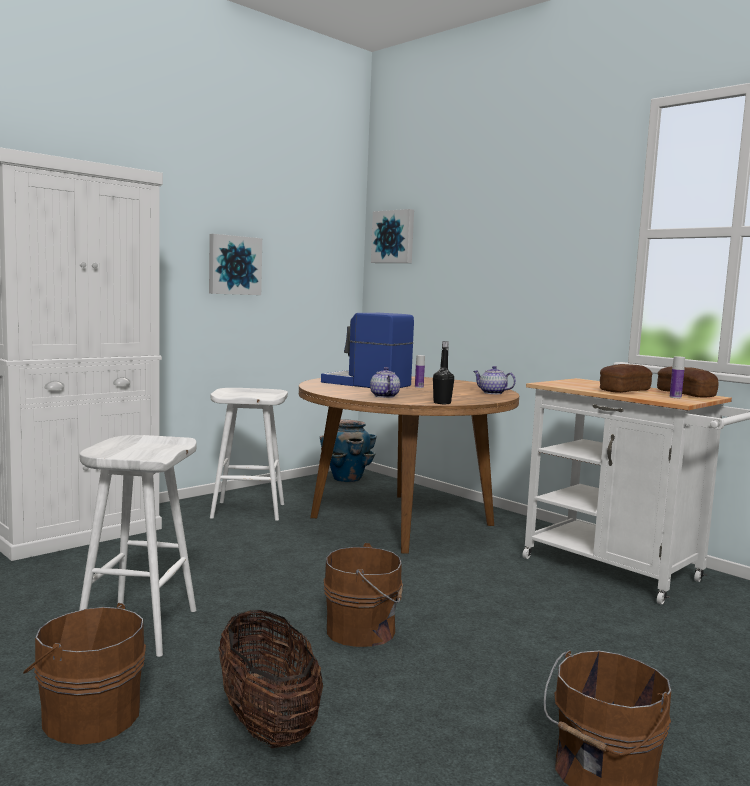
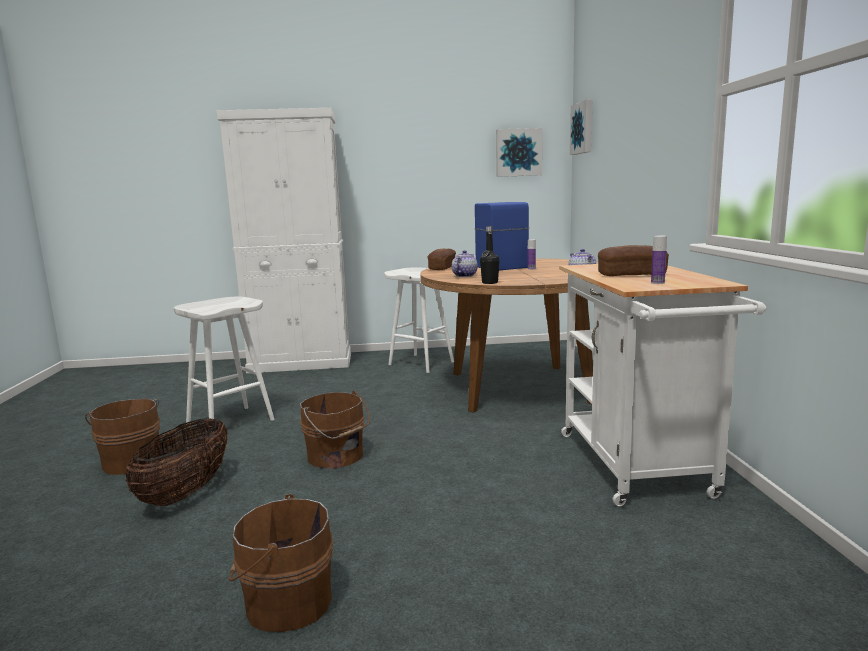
camera: 40 degrees right, 5 degrees up
picture [209,234,262,295] -> picture moved to [496,128,542,177]
planter [320,420,377,482] -> none
bread [657,367,718,397] -> bread moved to [428,248,456,270]

